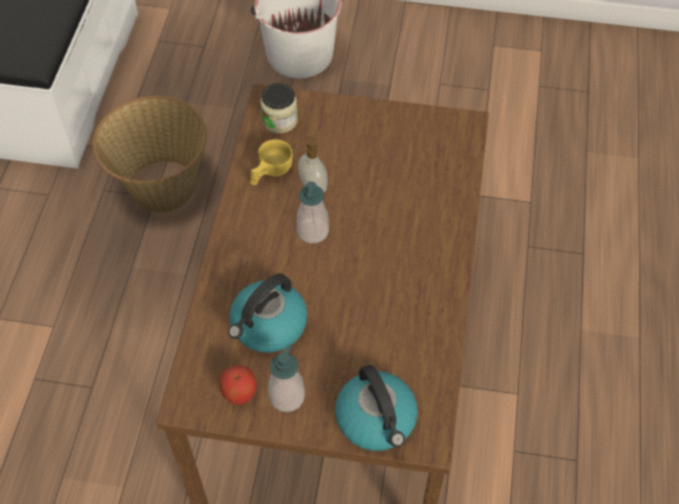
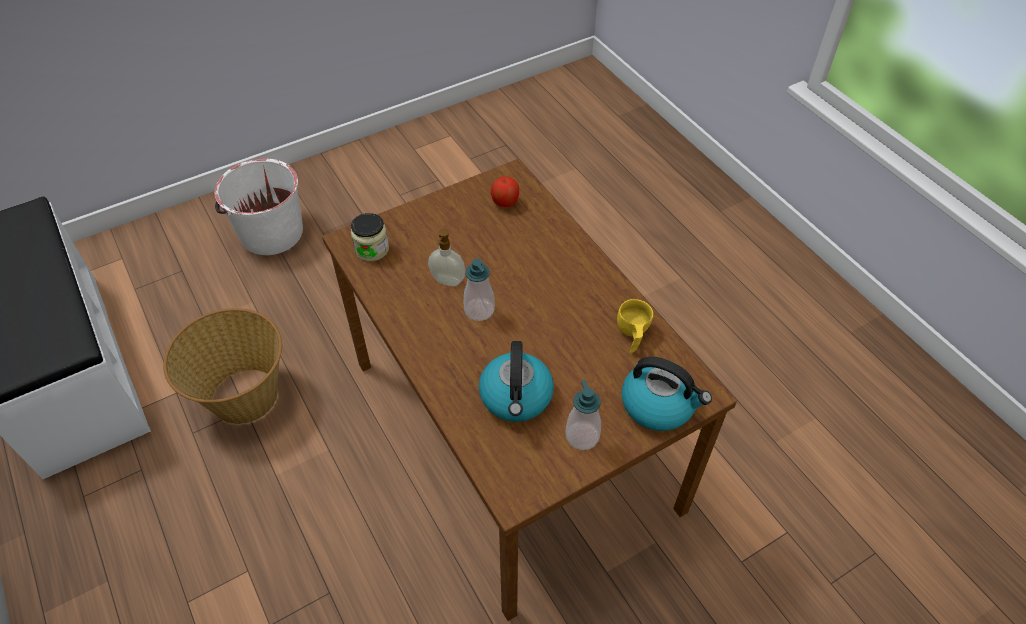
camera: 40 degrees left, 5 degrees down
apple [219,365,257,405] -> apple moved to [491,176,519,207]
yellow cup [250,140,293,185] -> yellow cup moved to [617,299,653,353]

